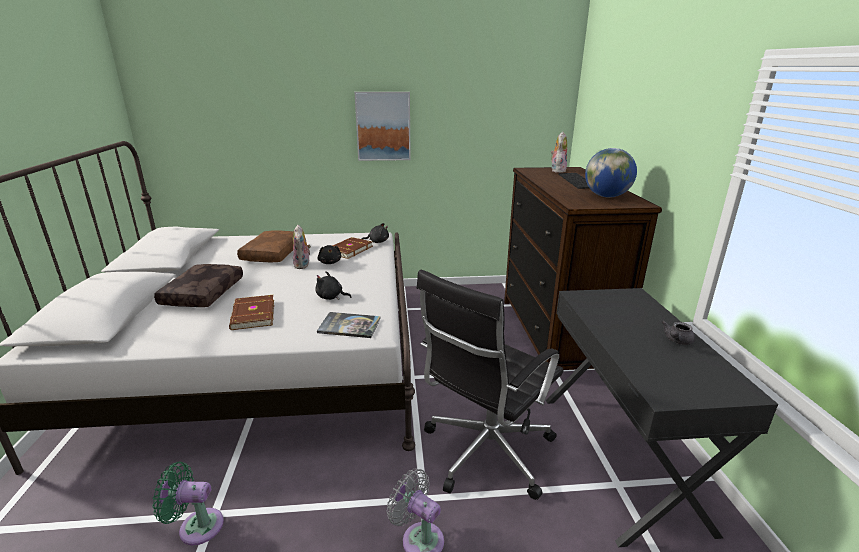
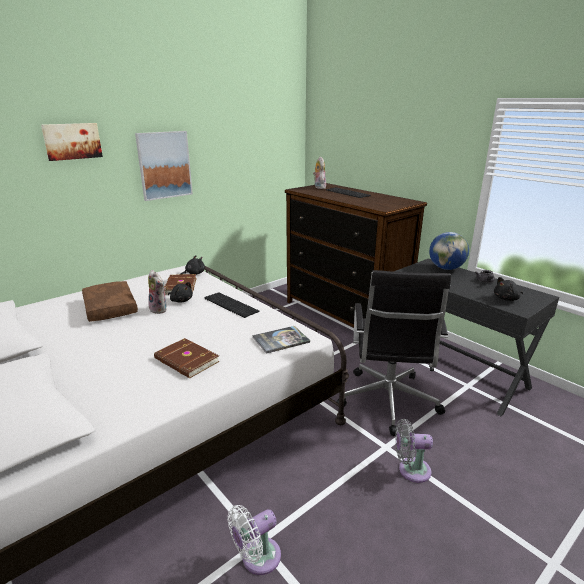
camera: 35 degrees left, 0 degrees up
green fan [152,462,224,546] -> white fan [228,505,281,575]
brown pillow [154,264,243,307] -> none
black plush toy [315,271,352,300] -> black plush toy moved to [494,277,523,301]
globe [585,148,637,197] -> globe moved to [429,232,469,270]
none -> picture [41,123,103,161]
none -> keyboard [204,292,259,318]

